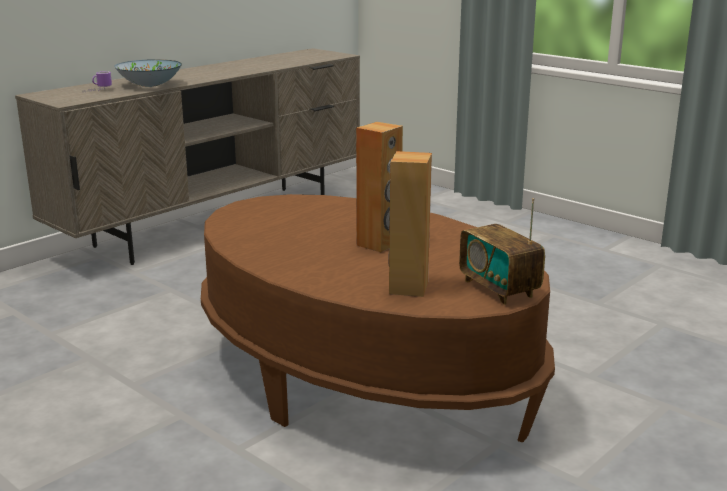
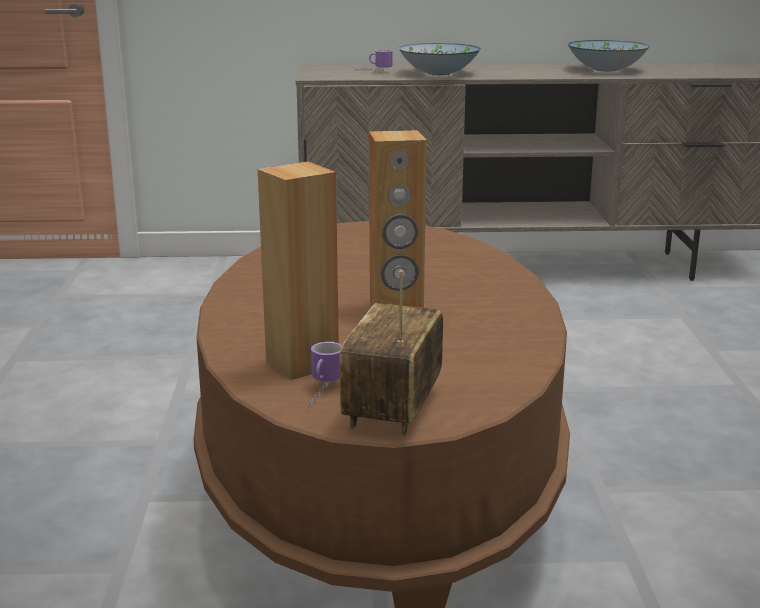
camera: 45 degrees right, 0 degrees up
none -> mug [308,342,342,408]
none -> bowl [568,40,650,72]

